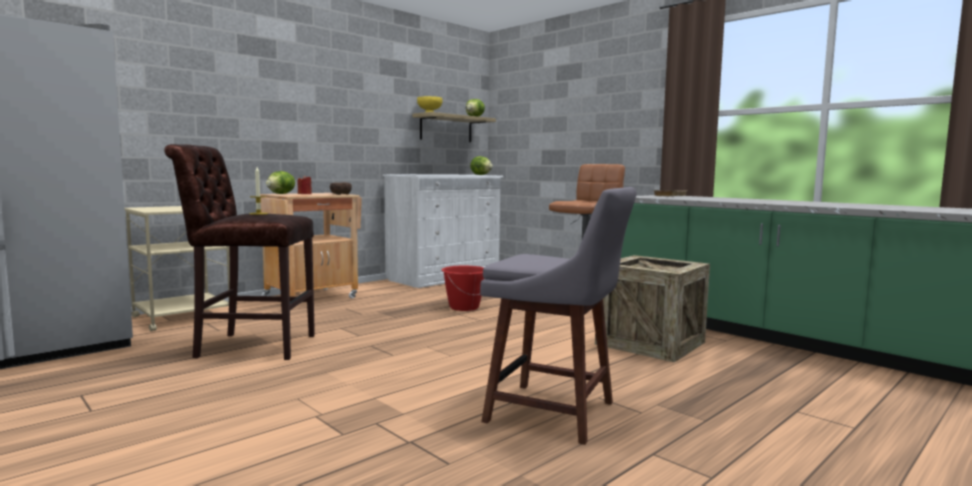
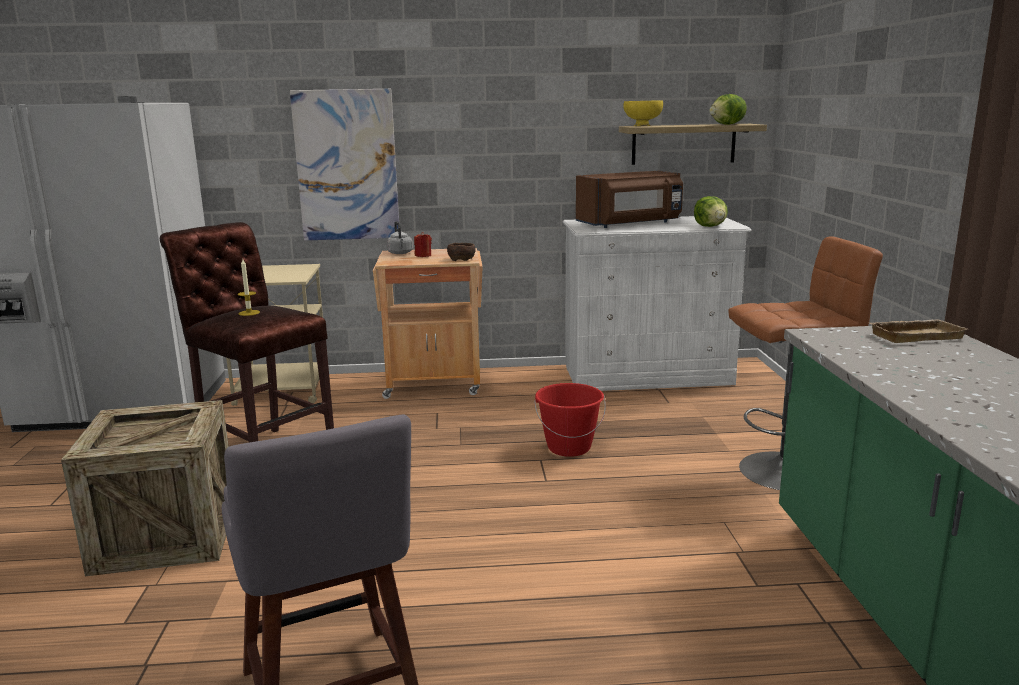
camera: 40 degrees right, 10 degrees up
lettuce [266,171,295,194] -> grey kettle [387,221,413,254]
crate [595,255,710,362] -> crate moved to [61,400,229,576]
none -> picture [290,89,399,240]
none -> brown microwave [576,171,683,228]

